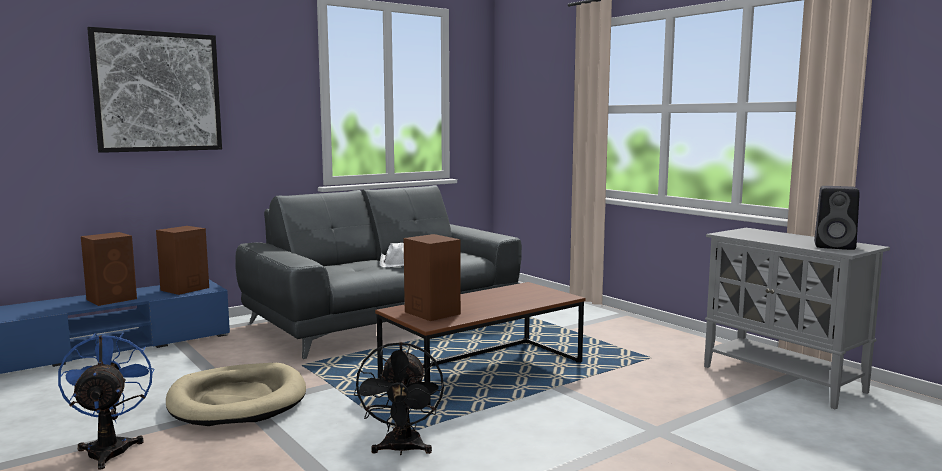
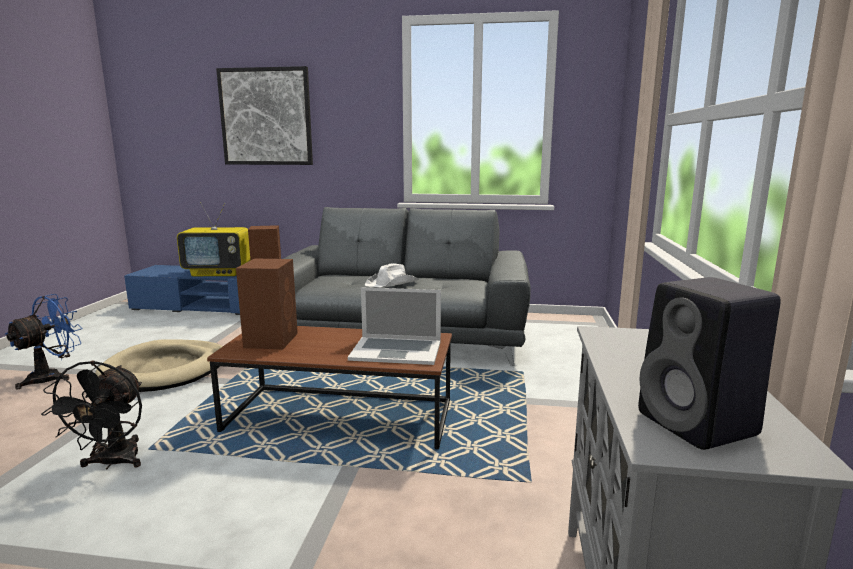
camera: 45 degrees right, 5 degrees up
brown speaker [81,232,137,306] -> television [177,202,250,276]
black fan [354,342,444,455] -> black fan turned 45 degrees counterclockwise [41,361,142,470]
none -> laptop [348,287,441,365]

